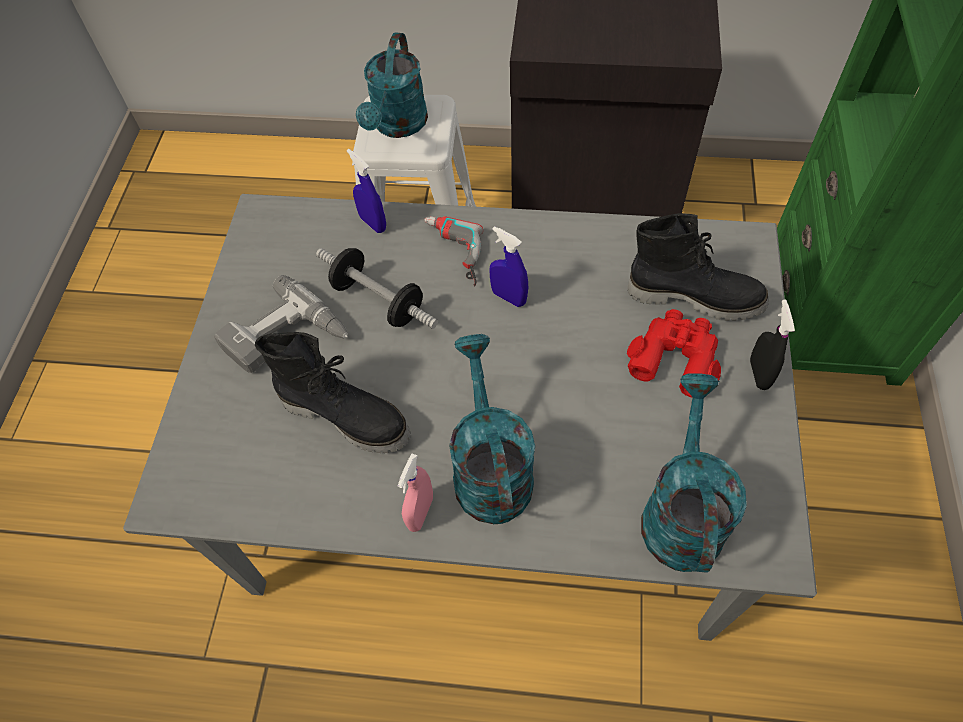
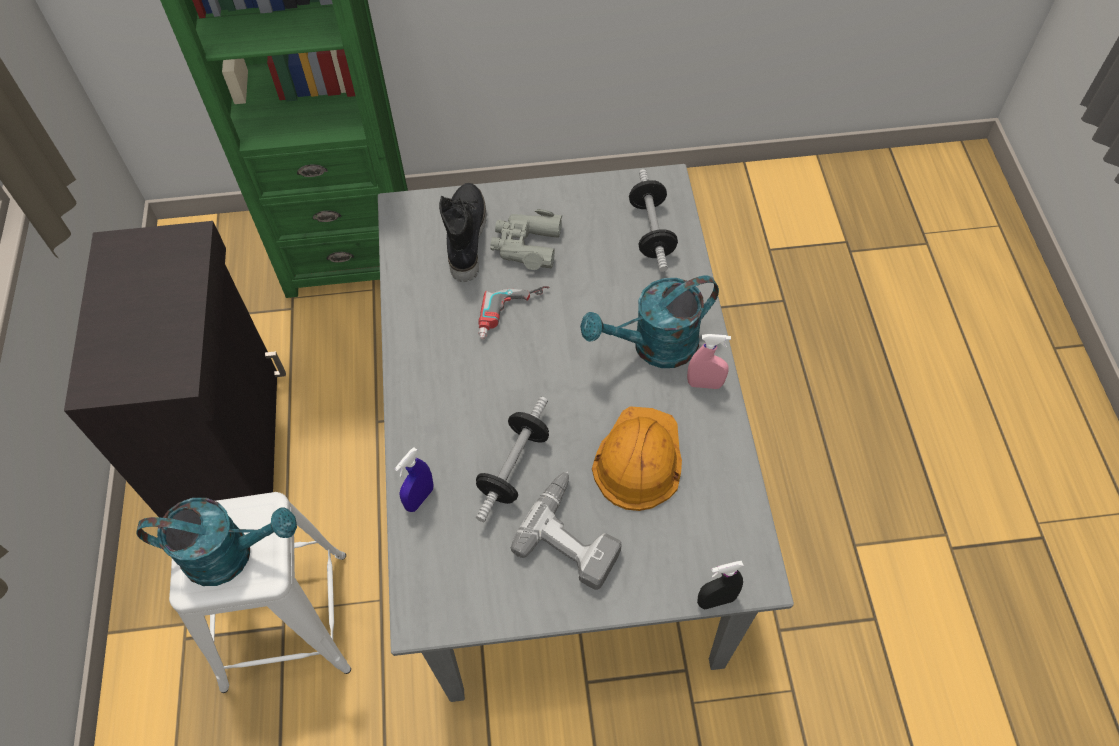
camera: 105 degrees left, 0 degrees up
black boot [255,332,411,453] -> orange hard hat [592,406,682,511]
power drill [424,216,483,287] -> power drill moved to [478,286,549,339]
blue spray bottle [490,226,528,307] -> none
red binoculars [627,309,721,398] -> grey binoculars [490,209,562,270]
turquoise watering can [641,373,747,572] -> dumbbell [629,169,678,272]
black spray bottle [750,299,795,390] -> black spray bottle moved to [697,561,744,609]

